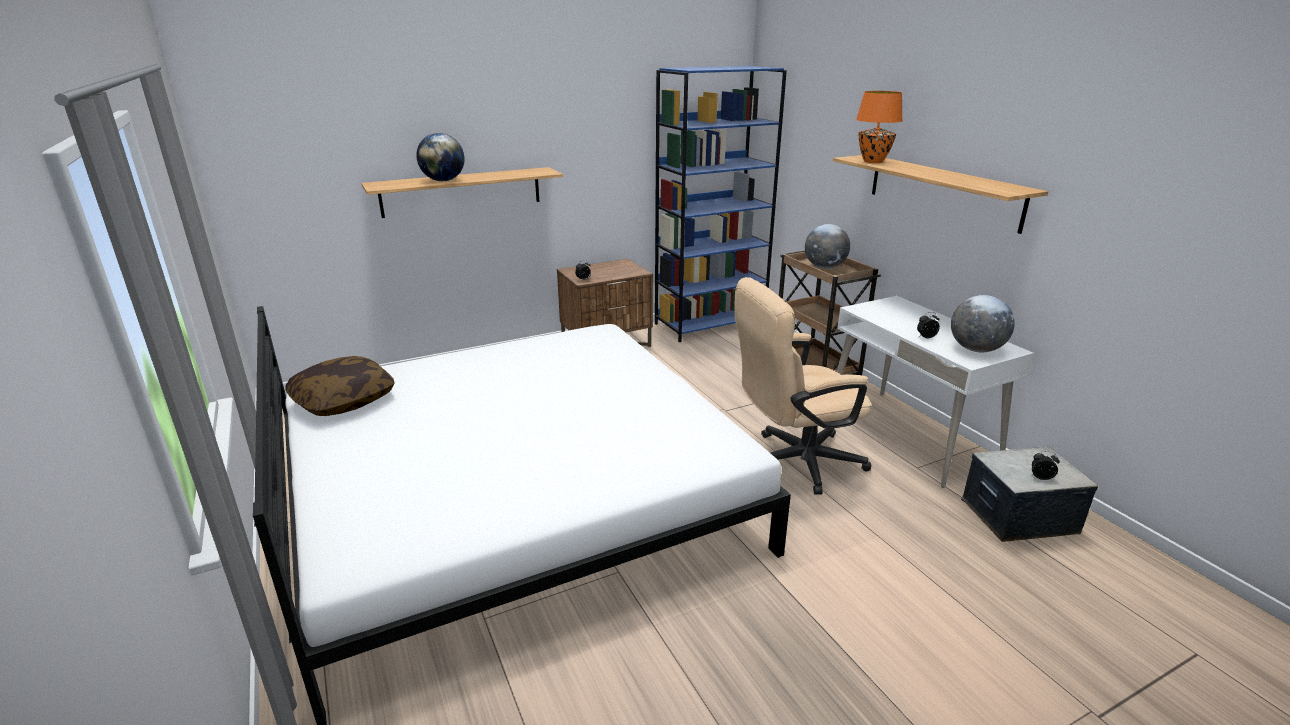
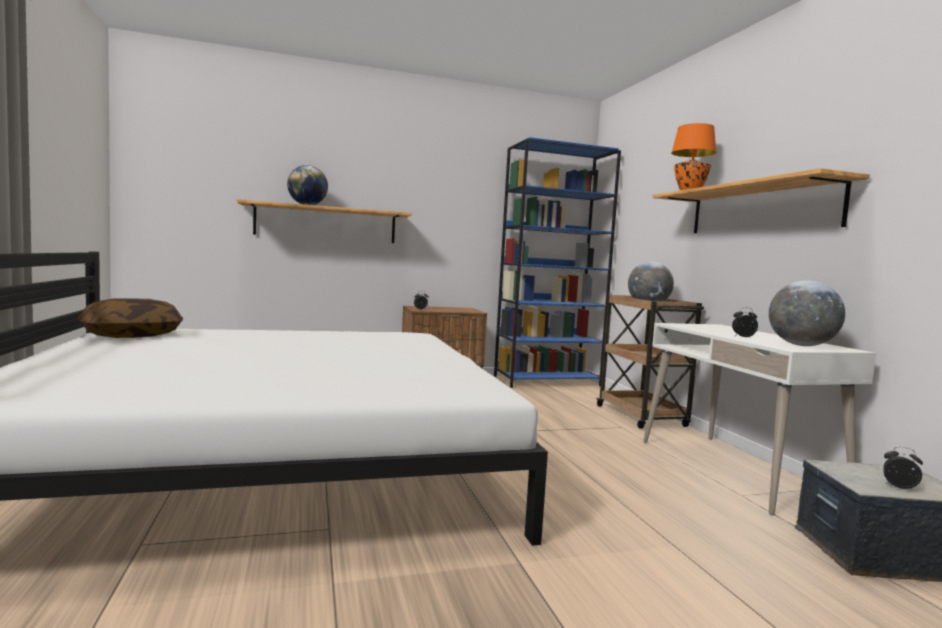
camera: 10 degrees right, 20 degrees down
beige office chair [734,277,872,495] -> none

